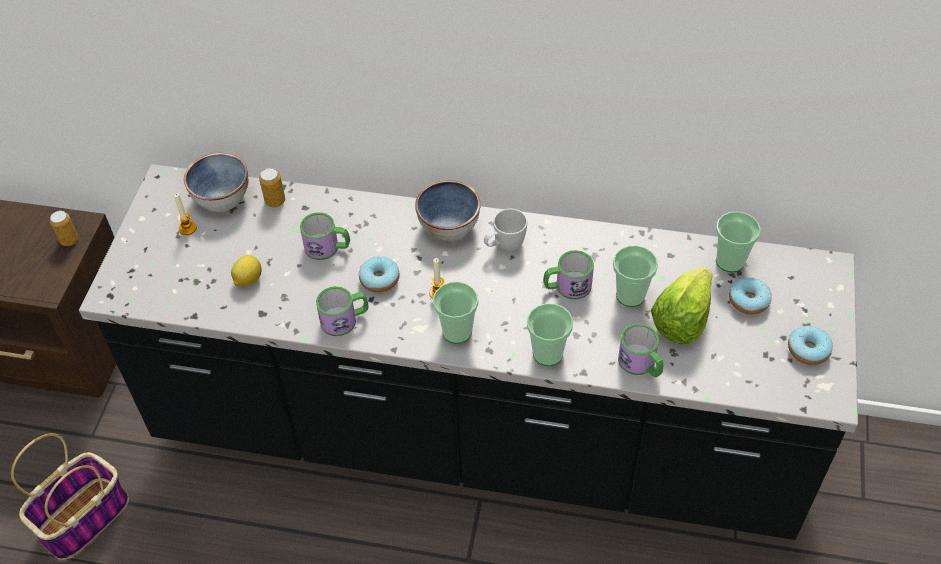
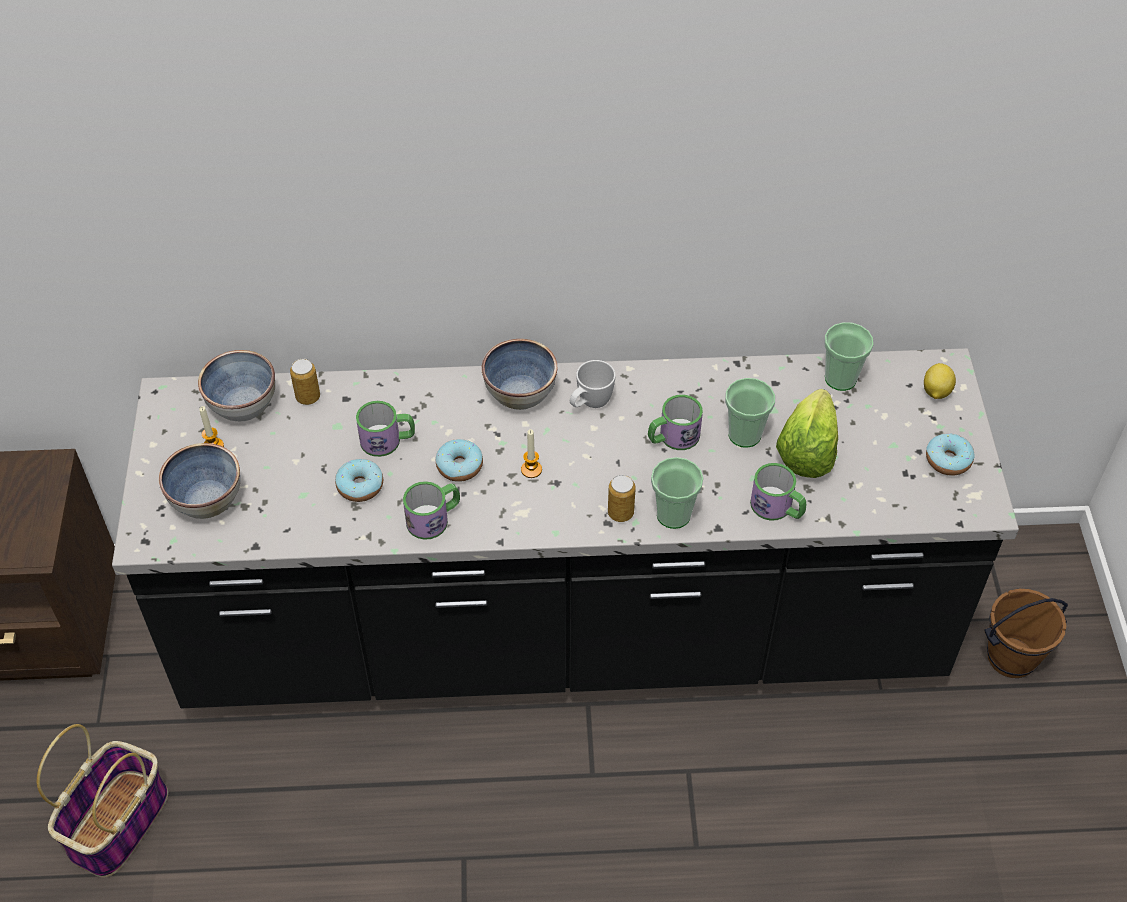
camera: 15 degrees left, 0 degrees up
can [50,211,78,246] -> can moved to [608,475,636,522]
lemon [231,255,261,286] -> lemon moved to [924,363,956,399]
cup [433,281,478,344] -> none
donut [729,277,772,315] -> donut moved to [335,459,383,502]
none -> bowl [159,443,240,519]
none -> brown bucket [984,589,1068,678]

